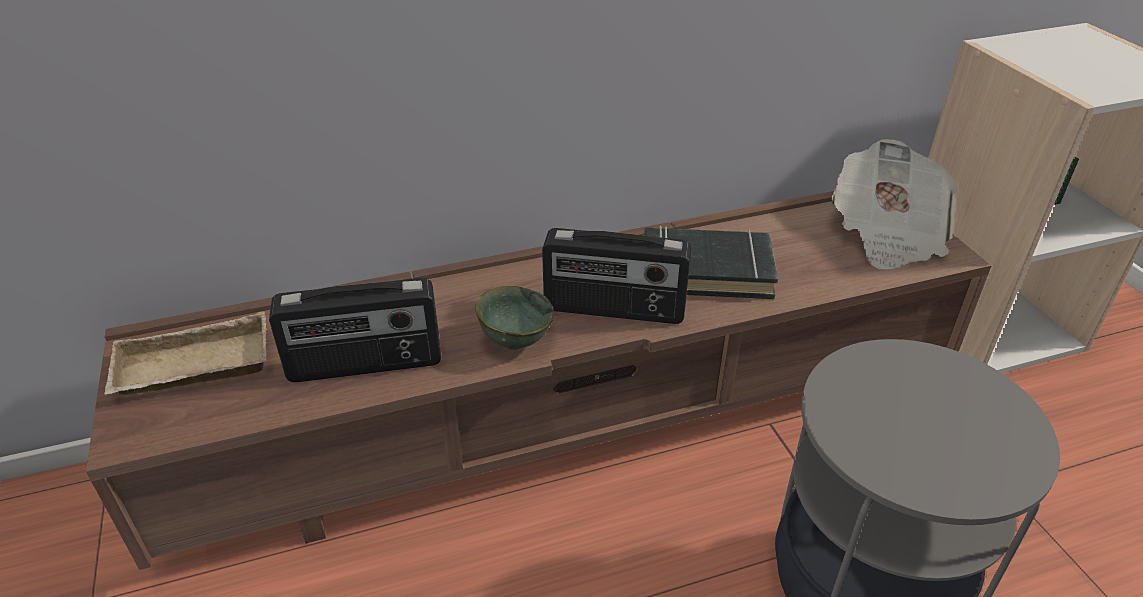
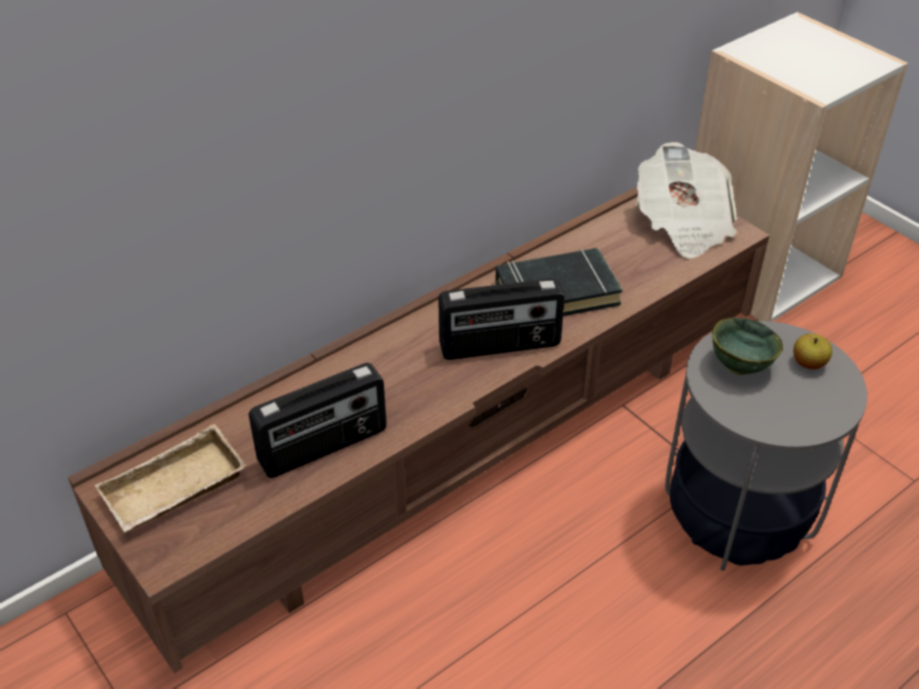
camera: 20 degrees left, 5 degrees up
green bowl [475,286,555,350] -> green bowl moved to [712,318,783,375]
none -> apple [793,334,832,369]

